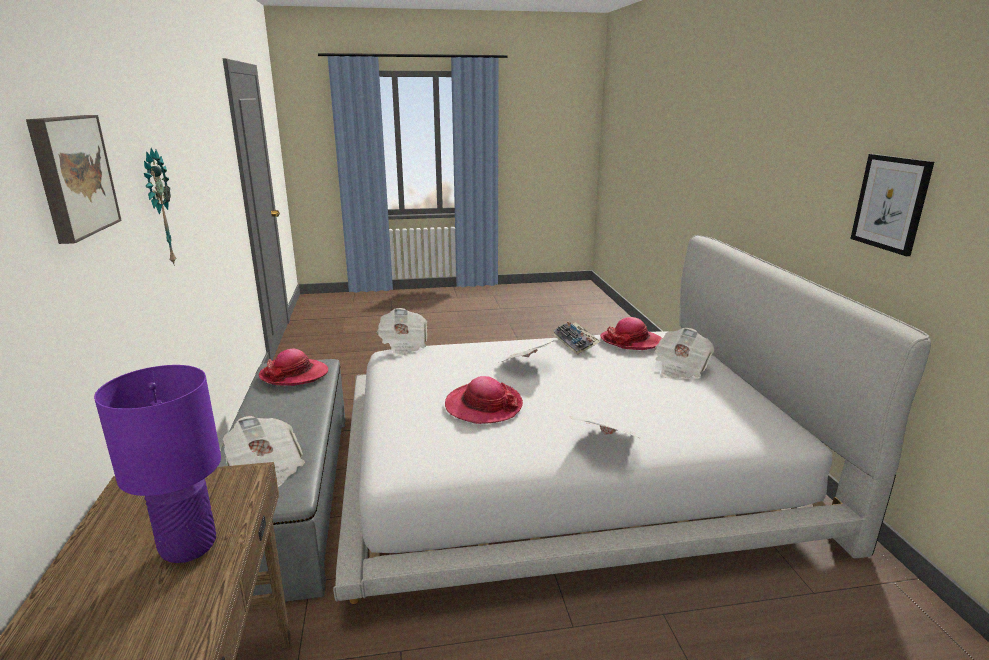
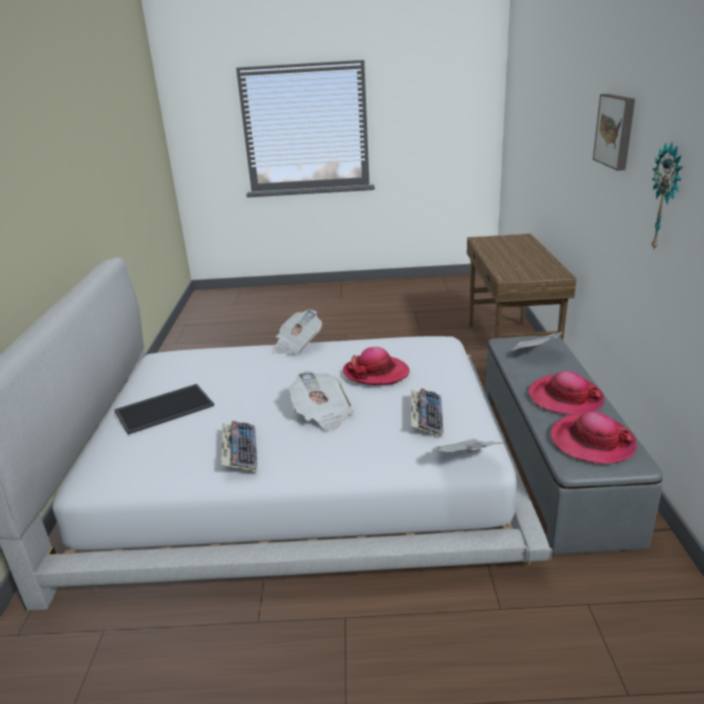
camera: 170 degrees left, 5 degrees up
purple table lamp [94,365,221,563] -> none
hat [600,317,662,350] -> hat moved to [528,371,605,415]
newspaper [655,328,714,379] -> tray [114,384,214,435]
picture [850,154,934,256] -> none
none -> keyboard [411,388,444,437]

